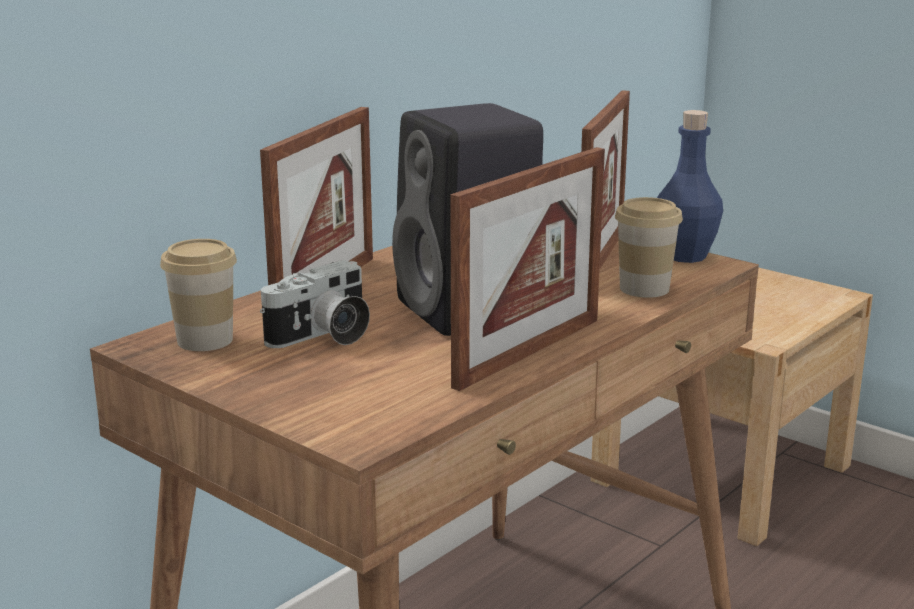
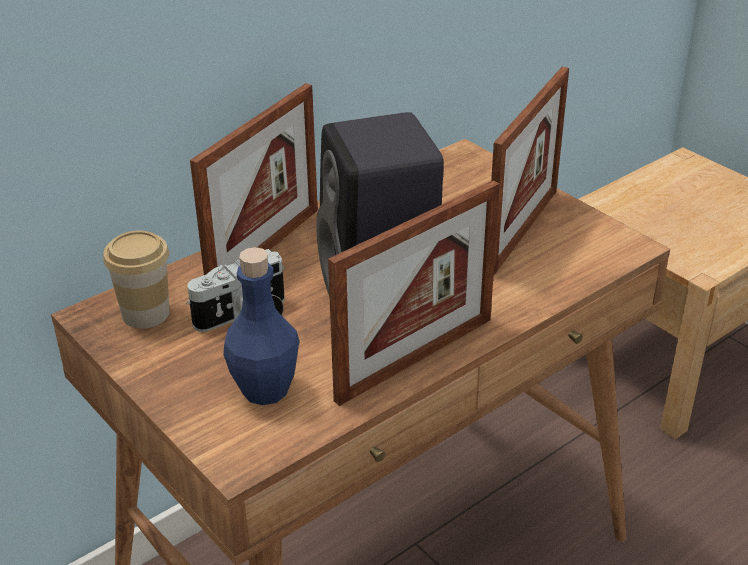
camera: 10 degrees right, 15 degrees up
cup [615,197,683,298] -> none
blue bottle [657,110,723,263] -> blue bottle moved to [223,247,299,405]

